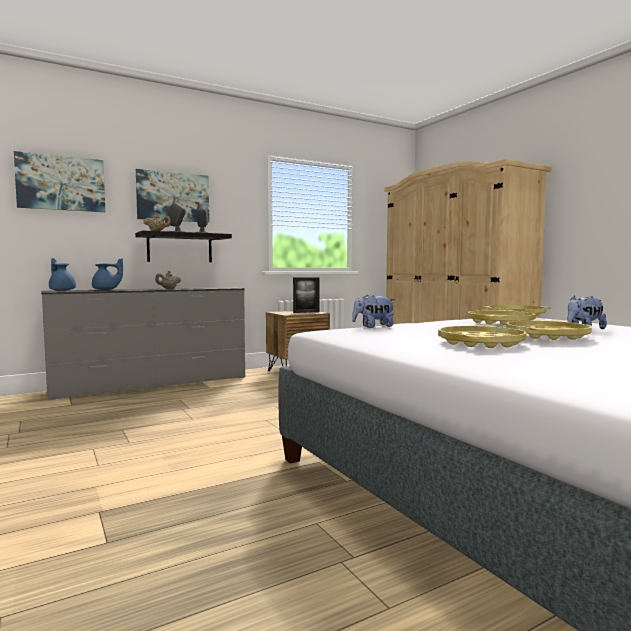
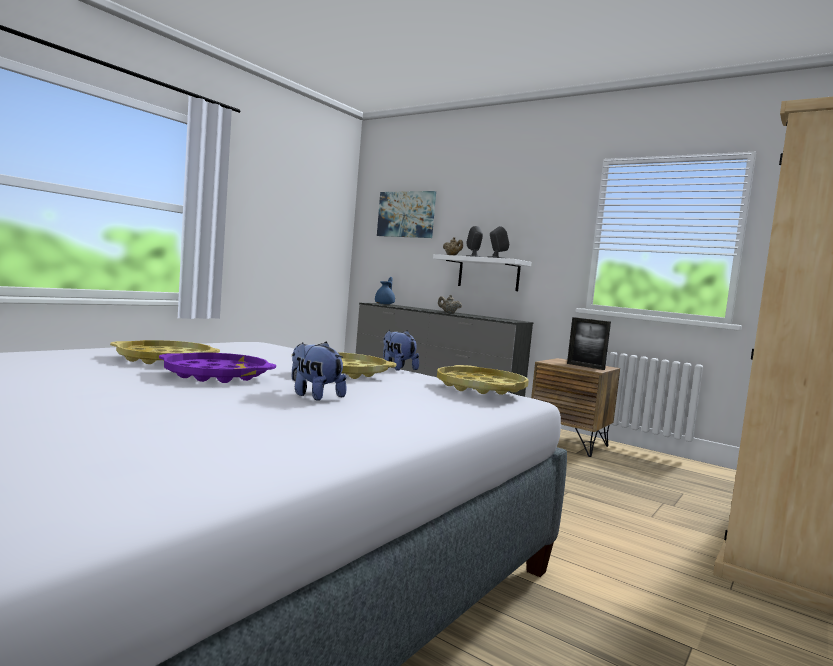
camera: 65 degrees right, 0 degrees up
blue teapot [92,258,123,290] -> none
black shelf [135,230,232,262] -> white shelf [433,254,532,291]
picture [136,169,209,223] -> none
plush toy [352,295,395,328] -> plush toy moved to [383,330,419,371]
yellow tray [506,320,592,340] -> purple tray [159,353,276,383]

